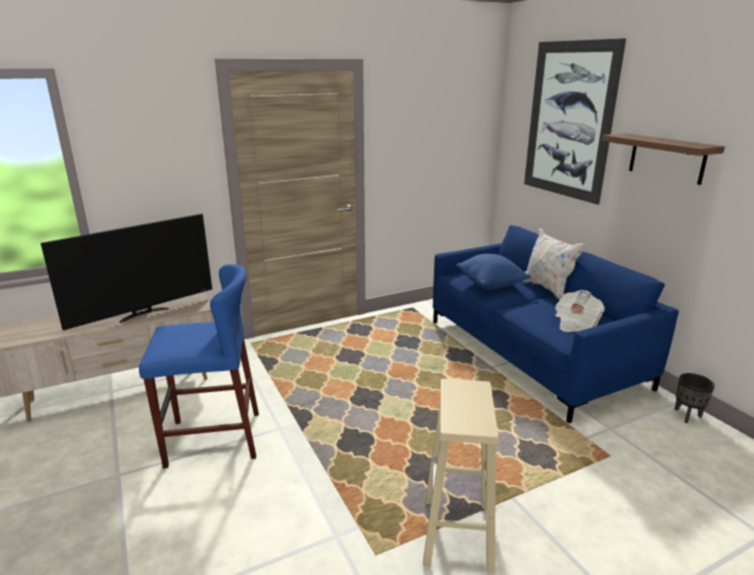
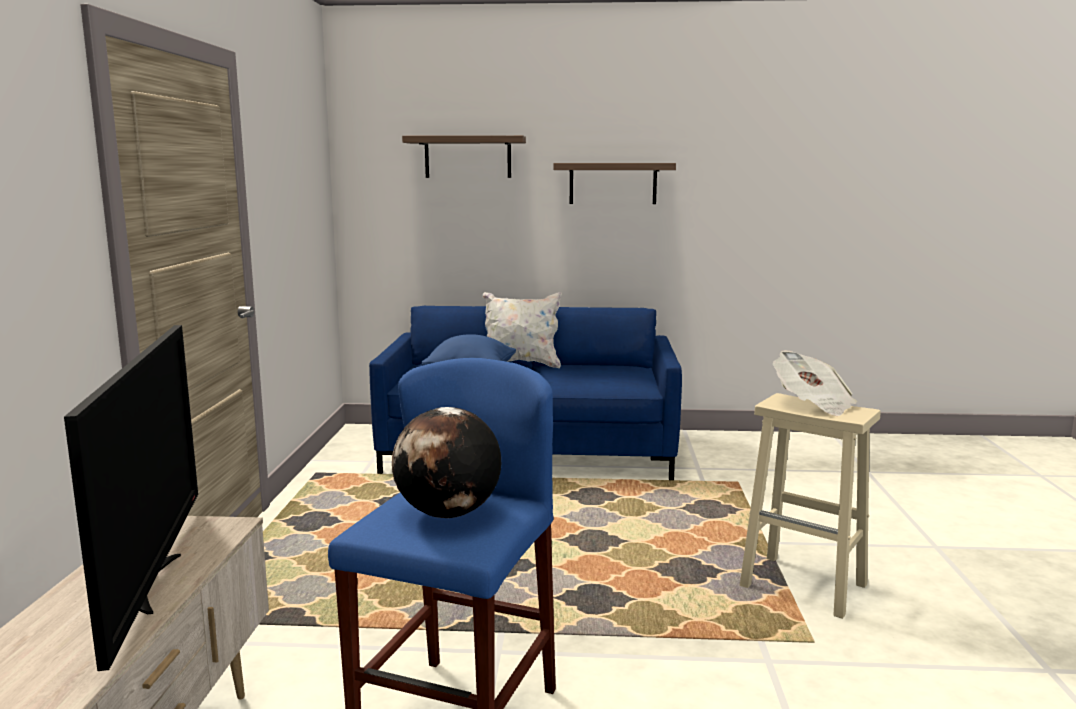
camera: 60 degrees left, 10 degrees down
picture [524,38,626,205] -> shelf [402,135,526,178]
newspaper [555,290,605,332] -> newspaper moved to [773,350,857,416]
black planter [674,373,715,423] -> none
none -> globe [392,407,501,518]

